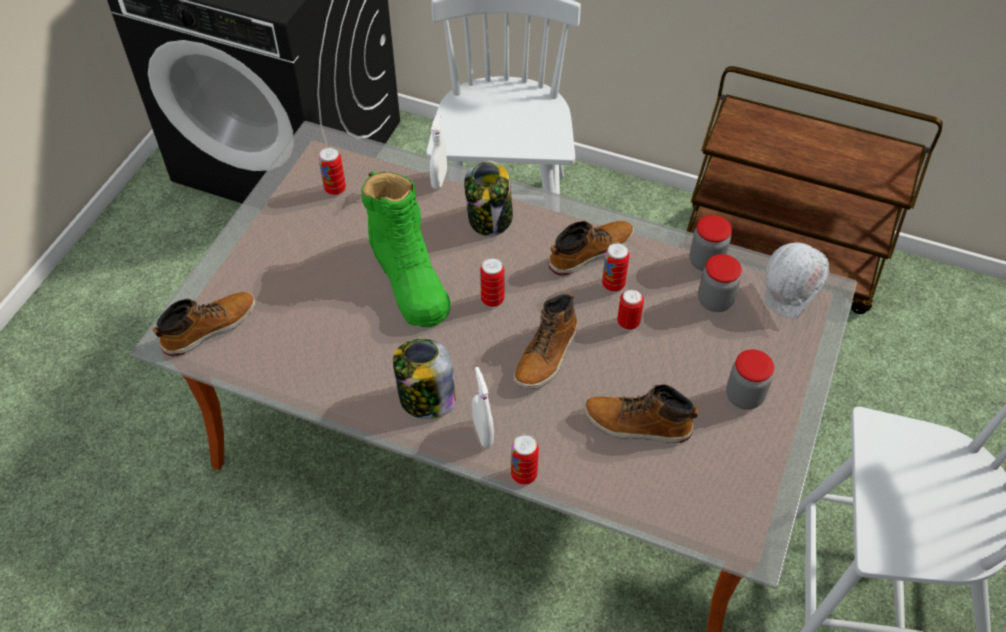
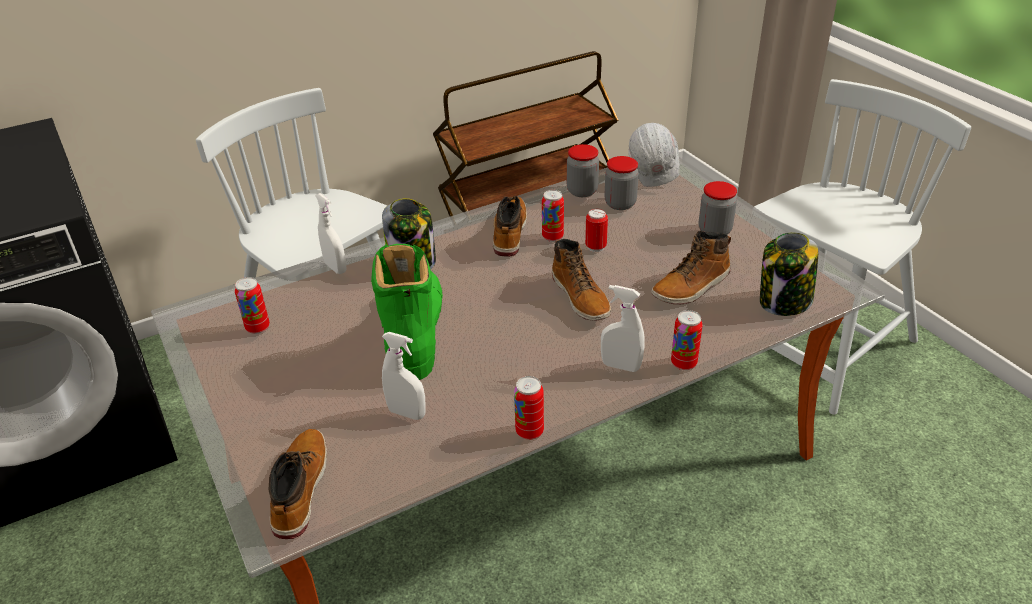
camera: 50 degrees left, 15 degrees down
green boot [361,172,450,327] -> green boot turned 105 degrees counterclockwise [371,244,443,380]
jar [393,339,456,419] -> jar moved to [760,232,818,316]
can [480,258,504,307] -> can moved to [514,376,544,440]
none -> white spray bottle [382,332,426,420]

